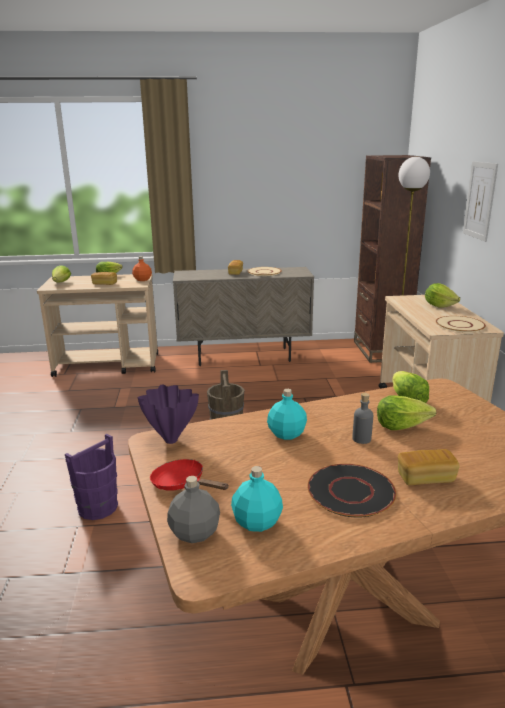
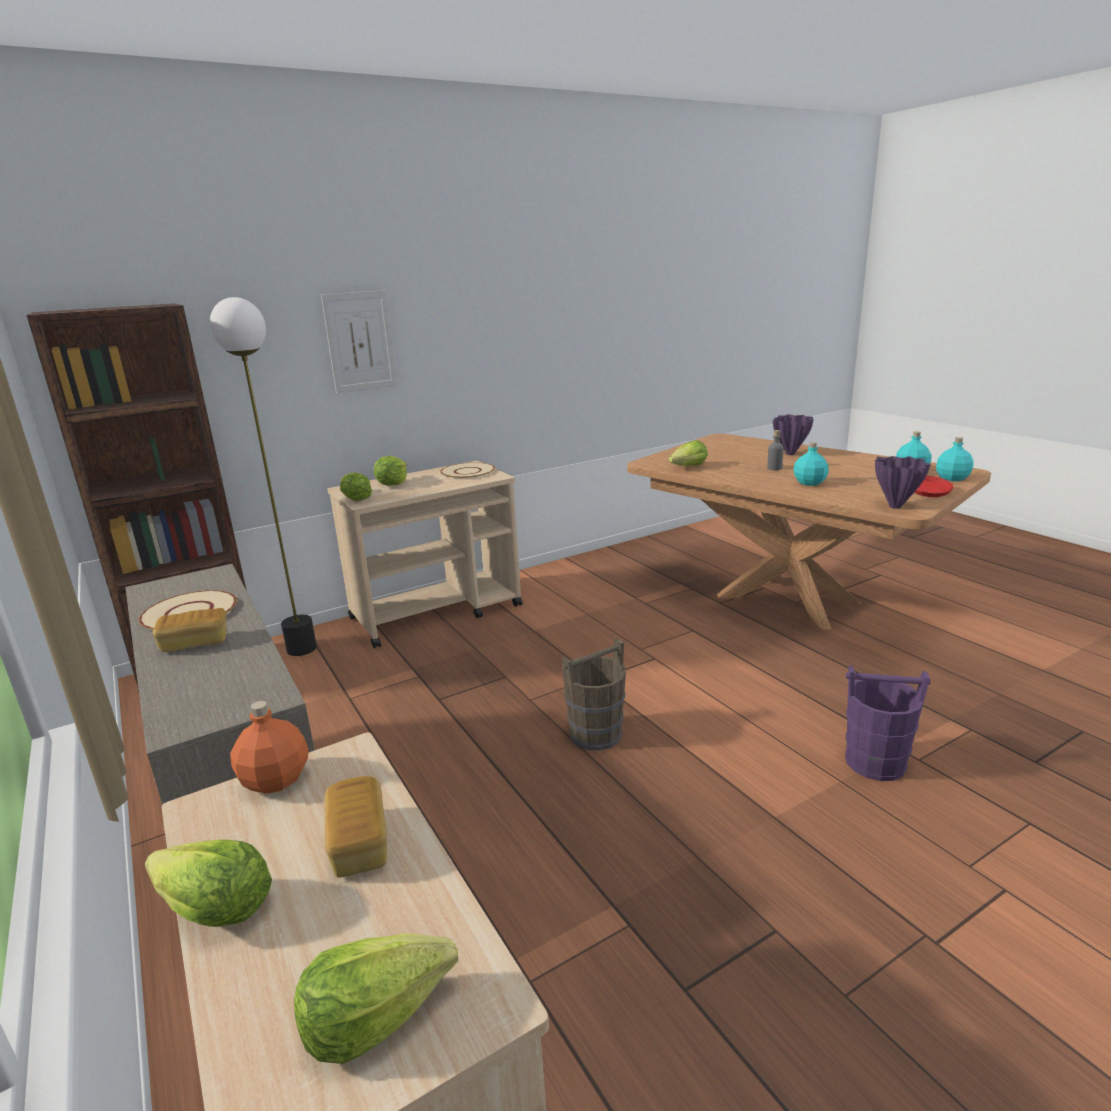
camera: 115 degrees left, 0 degrees up
grey bottle [167,476,220,543] -> turquoise bottle [936,437,974,481]
black plate [307,464,396,518] -> none
lettuce [377,395,436,430] -> lettuce moved to [340,472,372,501]
bread [398,449,460,485] -> purple vase [773,414,814,455]

